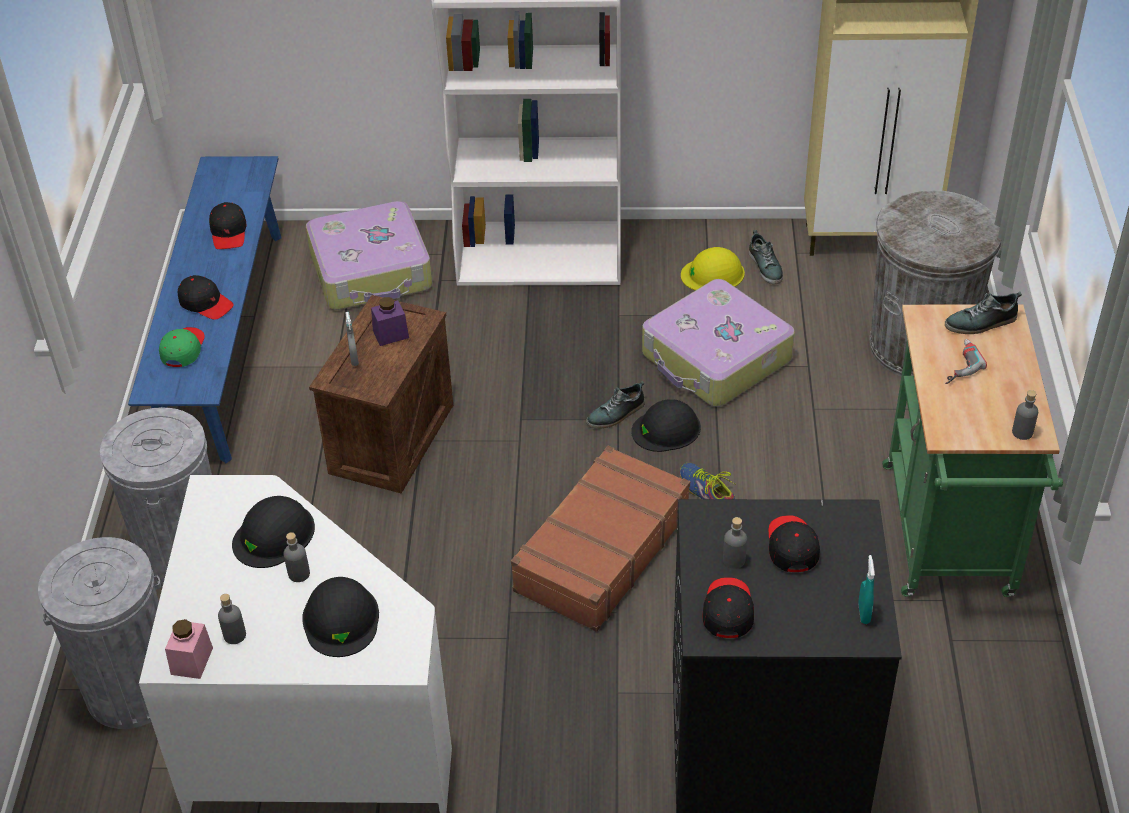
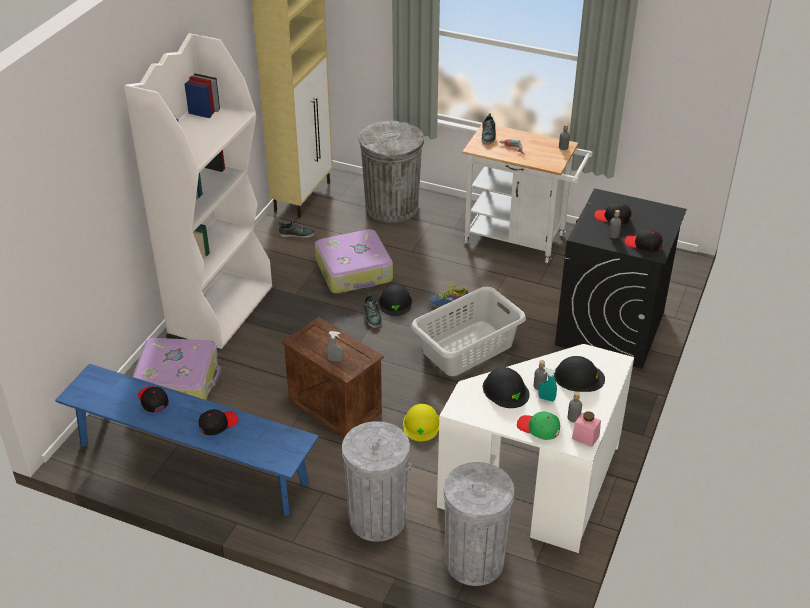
camera: 70 degrees left, 5 degrees down
green cap [159,327,205,367] -> green cap moved to [517,412,560,440]
black cap [209,202,246,249] -> black cap turned 135 degrees counterclockwise [138,386,169,412]
purple jar [371,297,409,346] -> none
brown suitcase [511,446,690,632] -> grey laundry basket [411,286,526,376]
yellow hard hat [681,247,745,290] -> yellow hard hat moved to [403,404,439,441]
turquoise spray bottle [858,555,875,624] -> turquoise spray bottle moved to [539,367,557,402]
green cart [882,304,1063,597] -> white cart [462,123,593,263]

